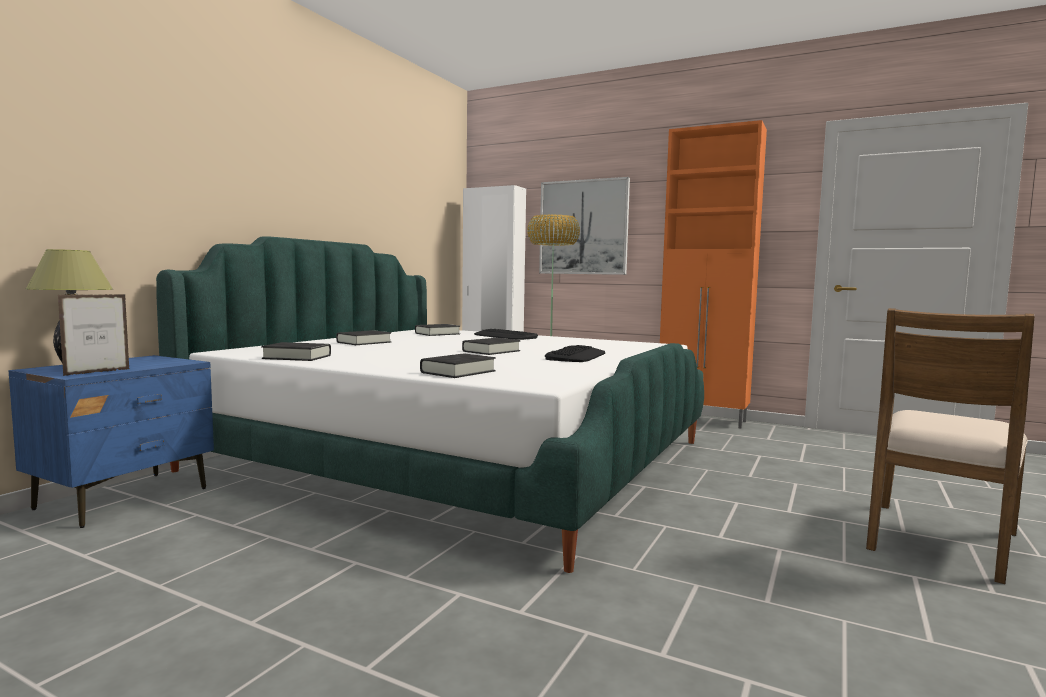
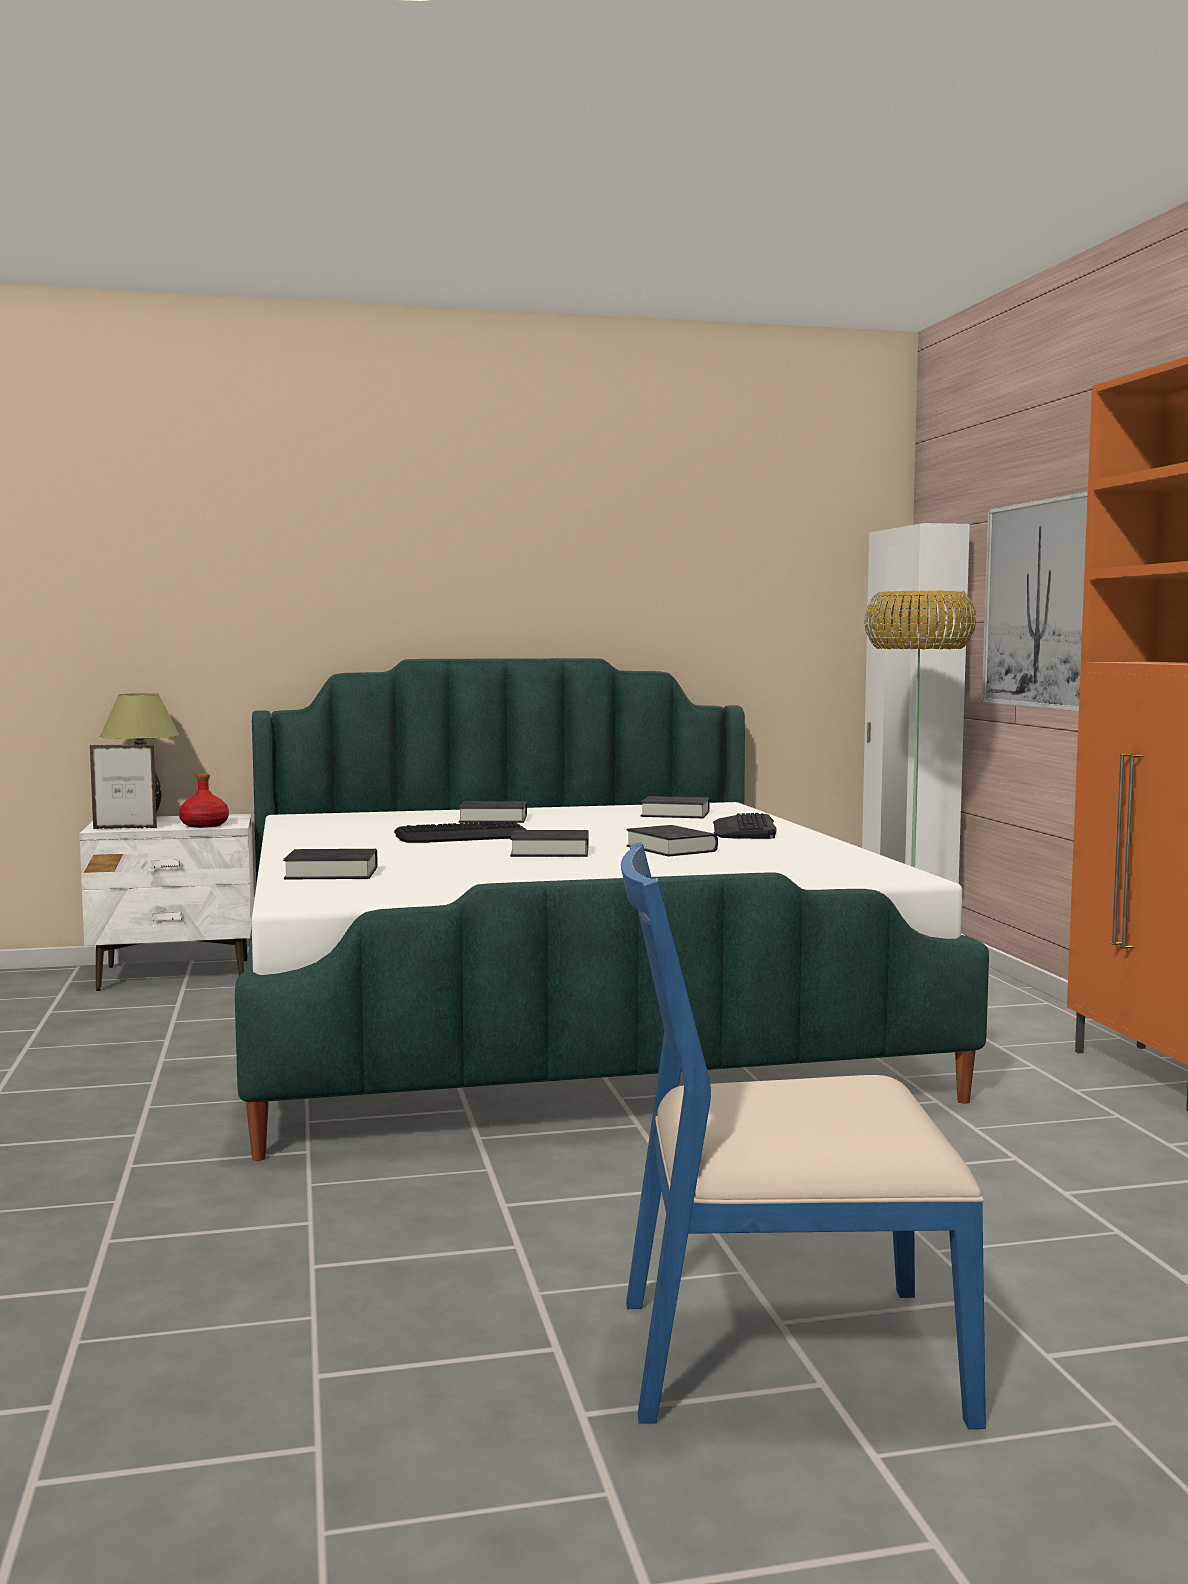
camera: 50 degrees right, 0 degrees up
blue nightstand [8,355,214,528] -> white nightstand [79,814,254,991]
black book [261,342,331,361] -> black book moved to [626,825,718,857]
keyboard [545,345,605,362] -> keyboard moved to [394,822,527,843]
brown chair [866,308,1035,584] -> blue chair [621,842,986,1429]
none -> red bottle [179,773,229,828]

